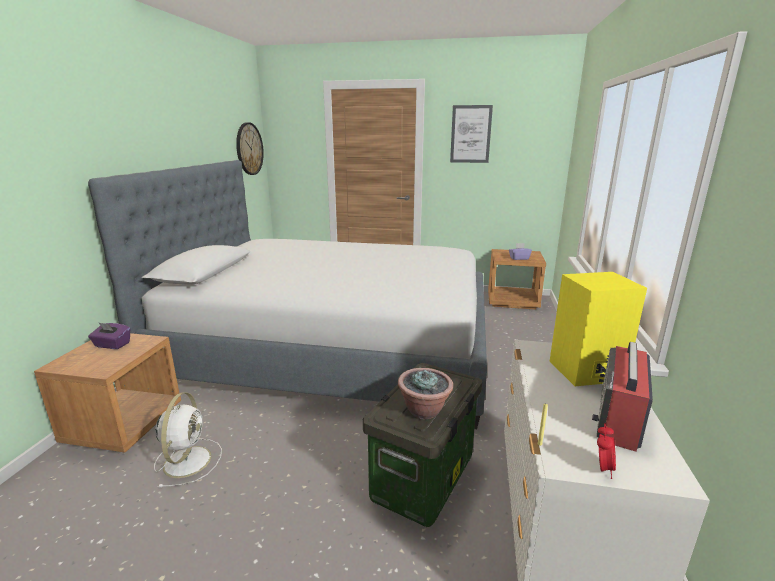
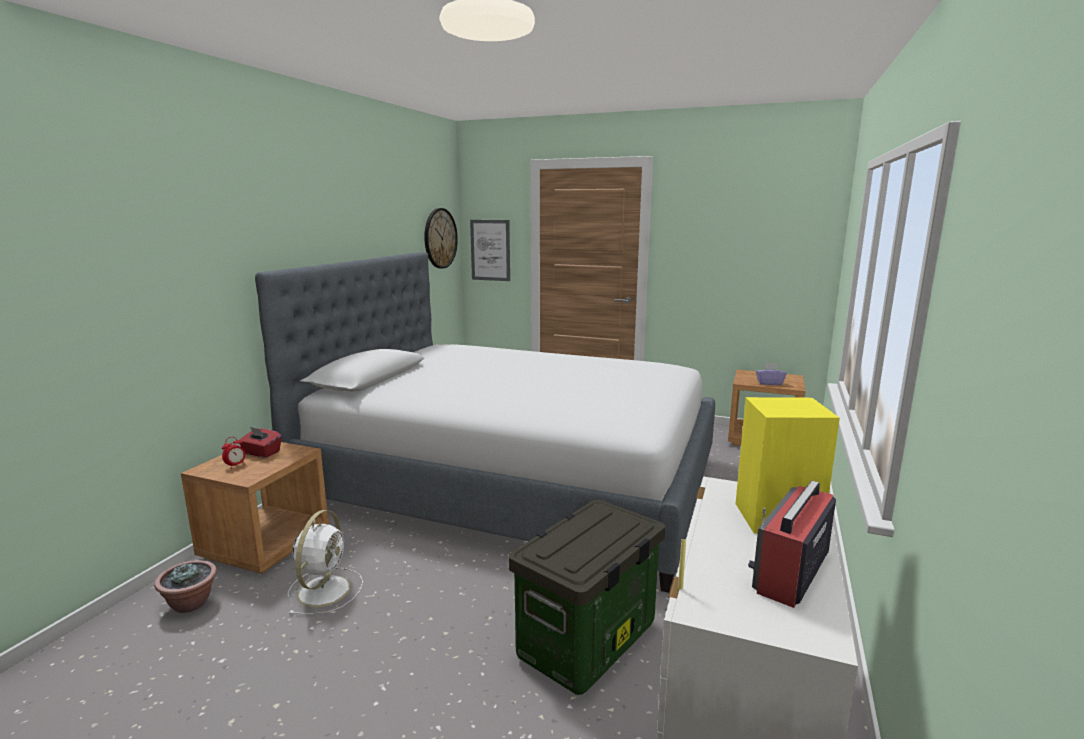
camera: 10 degrees right, 5 degrees down
purple tissue box [88,322,130,349] -> red tissue box [238,427,282,458]
potted plant [398,368,453,419] -> potted plant moved to [154,560,217,613]
picture [450,105,493,163] -> picture moved to [470,220,510,281]
alarm clock [597,423,616,479] -> alarm clock moved to [222,437,246,468]

